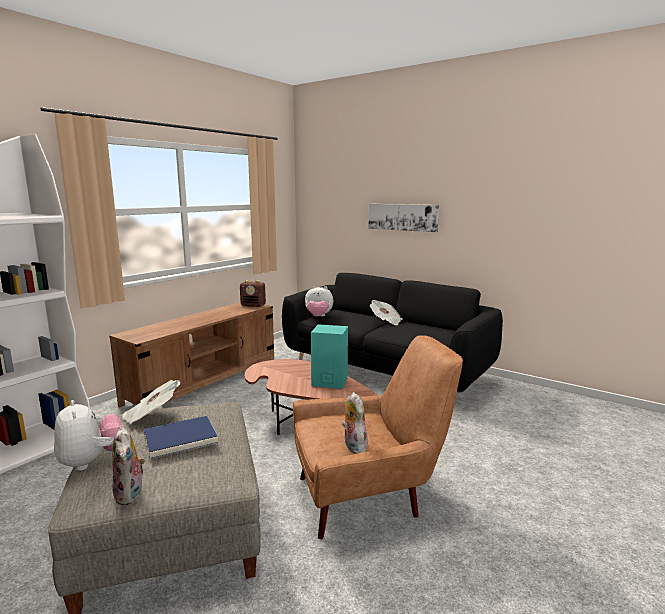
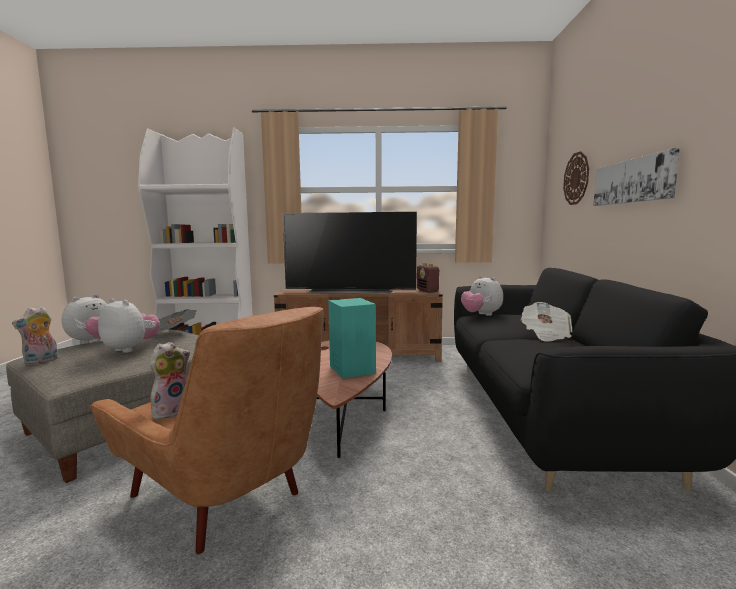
camera: 55 degrees right, 5 degrees down
blue book [144,416,218,459] -> plush toy [98,298,160,353]
none -> television [283,212,417,294]
none -> wall clock [563,151,589,205]

